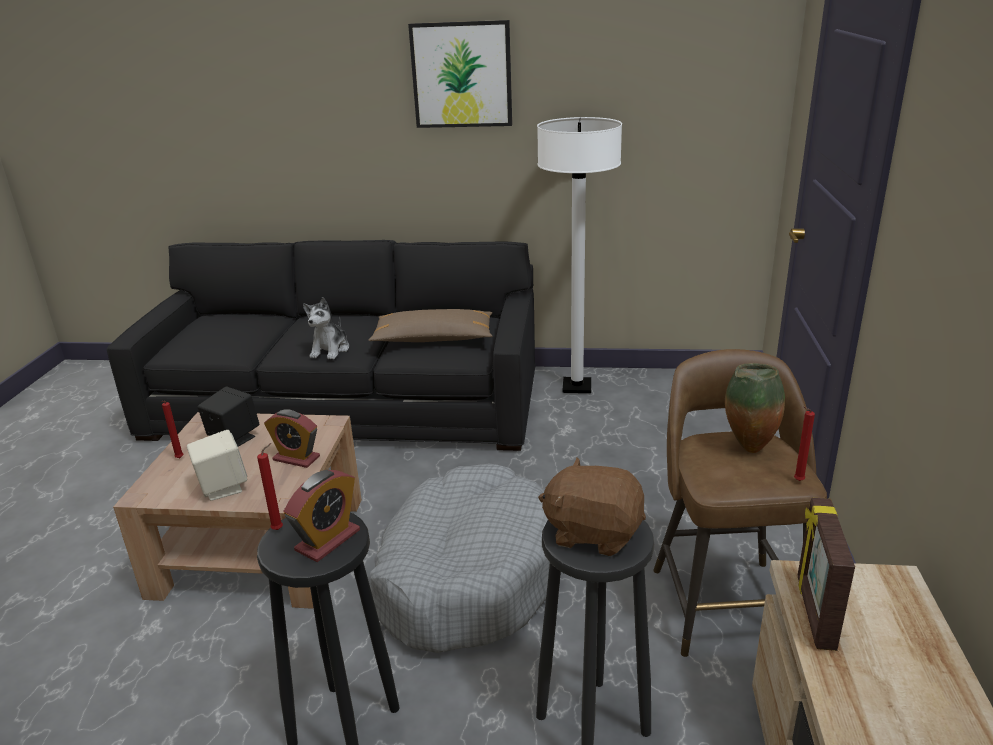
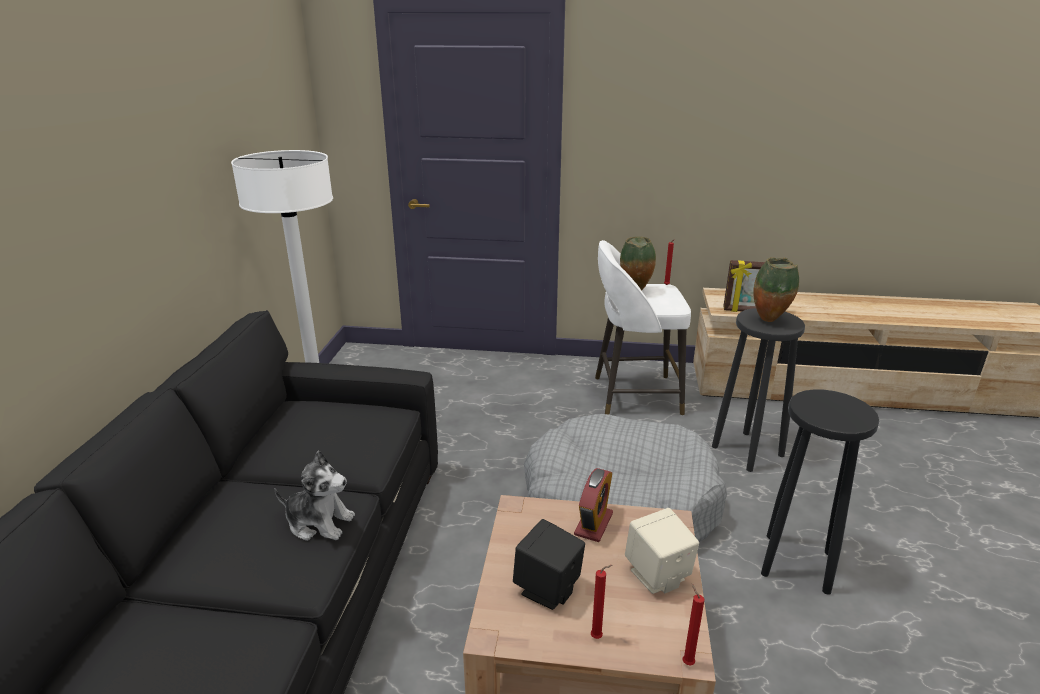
camera: 90 degrees left, 0 degrees up
red candle [257,443,283,530] -> red candle moved to [683,584,704,665]
alarm clock [284,470,360,562] -> none
brown pillow [369,309,492,342] -> none
picture [408,20,512,128] -> none
brown plush toy [538,457,646,556] -> vase [753,258,799,322]
brown stool [653,349,827,657] -> white stool [595,240,691,415]

